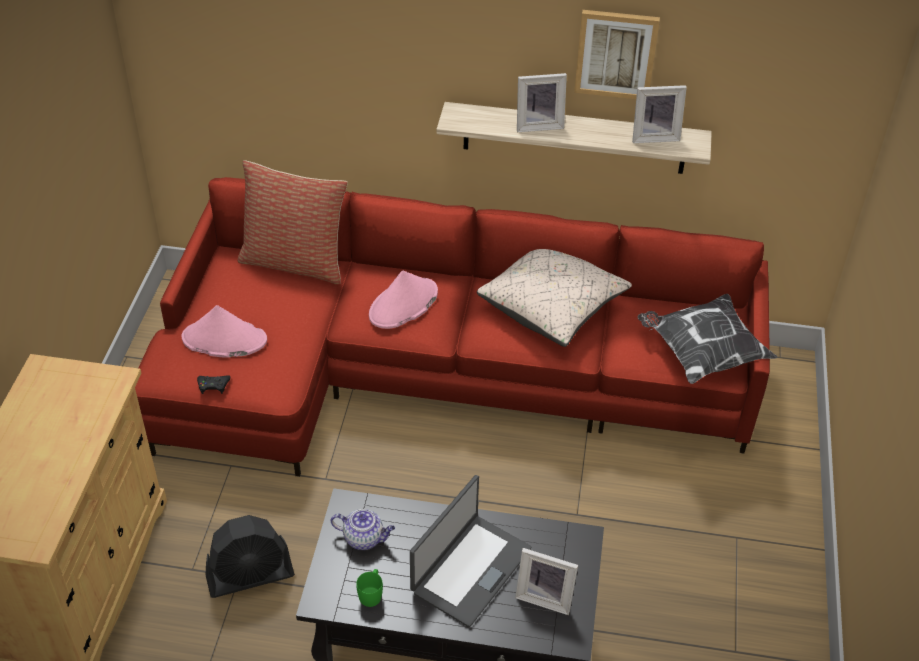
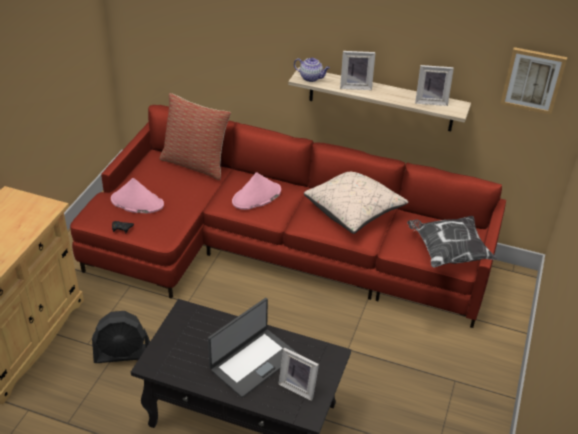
camera: 10 degrees right, 5 degrees down
teapot [331,509,395,550] -> teapot moved to [294,58,330,82]
green mug [356,569,383,607] -> none
picture [574,10,660,99] -> picture moved to [500,47,567,115]

